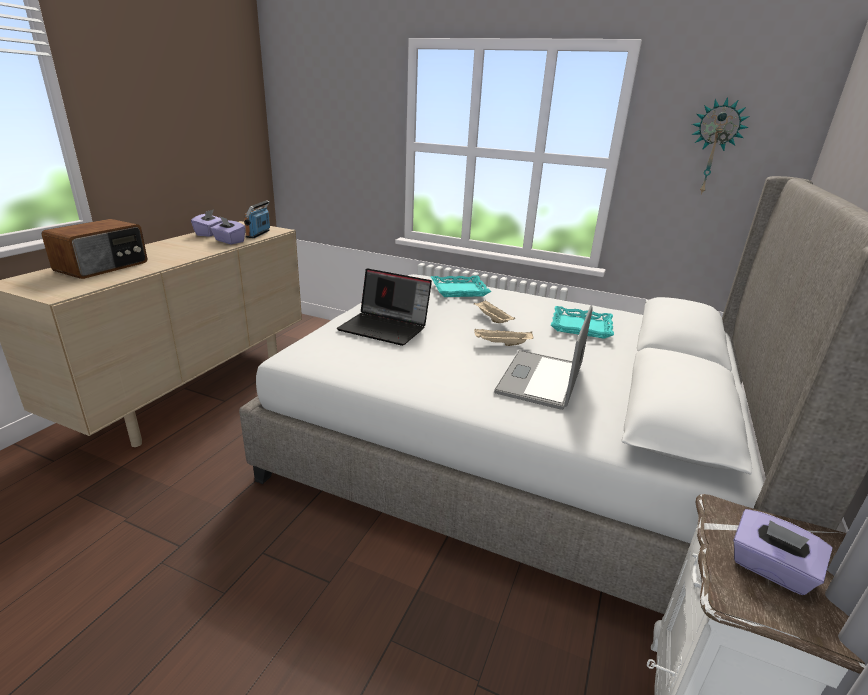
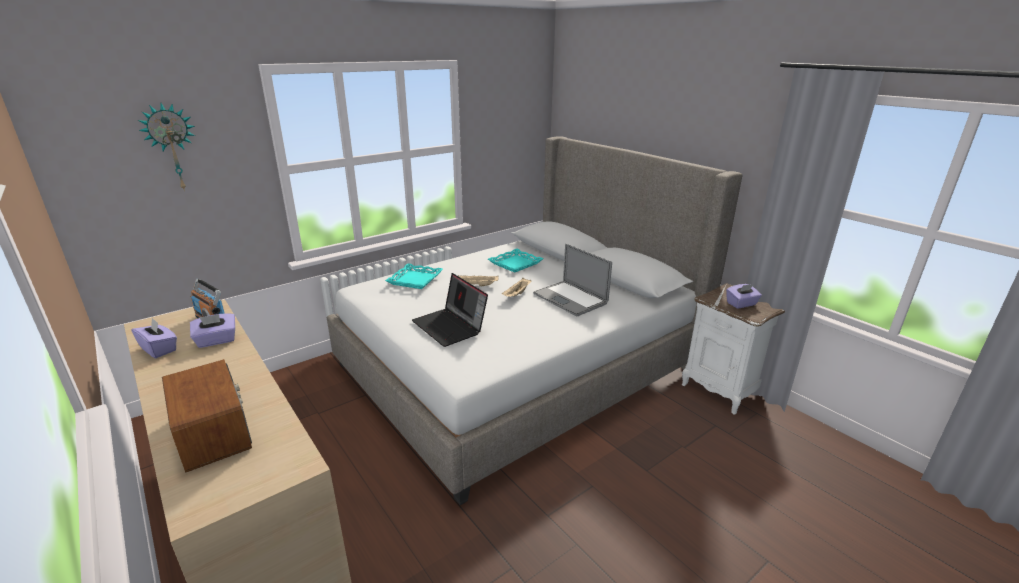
camera: 60 degrees left, 0 degrees up
laptop [337,268,432,346] -> laptop turned 90 degrees clockwise [412,273,488,347]
wall clock [691,97,750,195] -> wall clock moved to [138,103,195,191]

